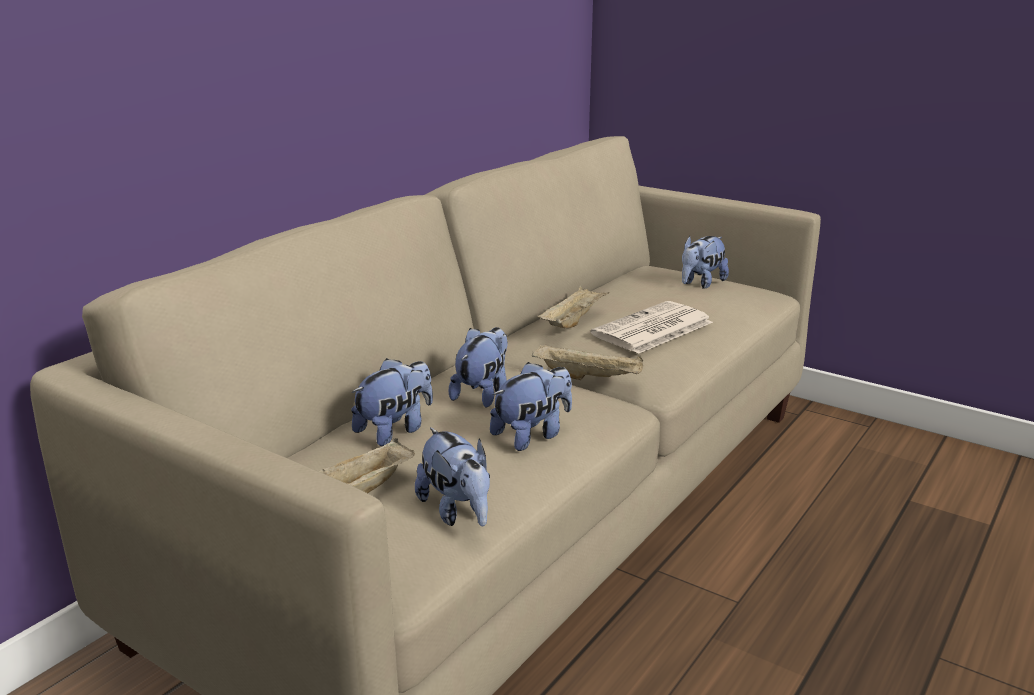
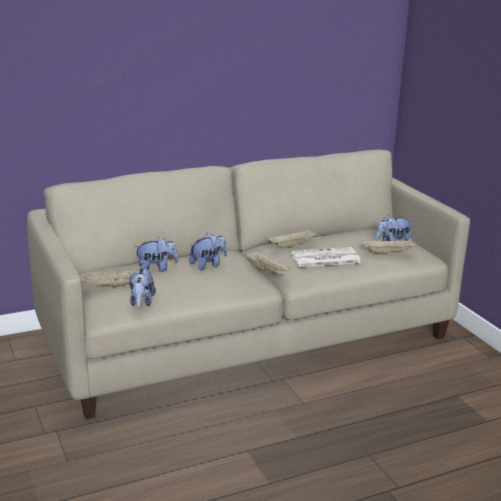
camera: 30 degrees right, 0 degrees up
plush toy [490,362,572,451] -> none
none -> beige tray [362,239,418,255]

